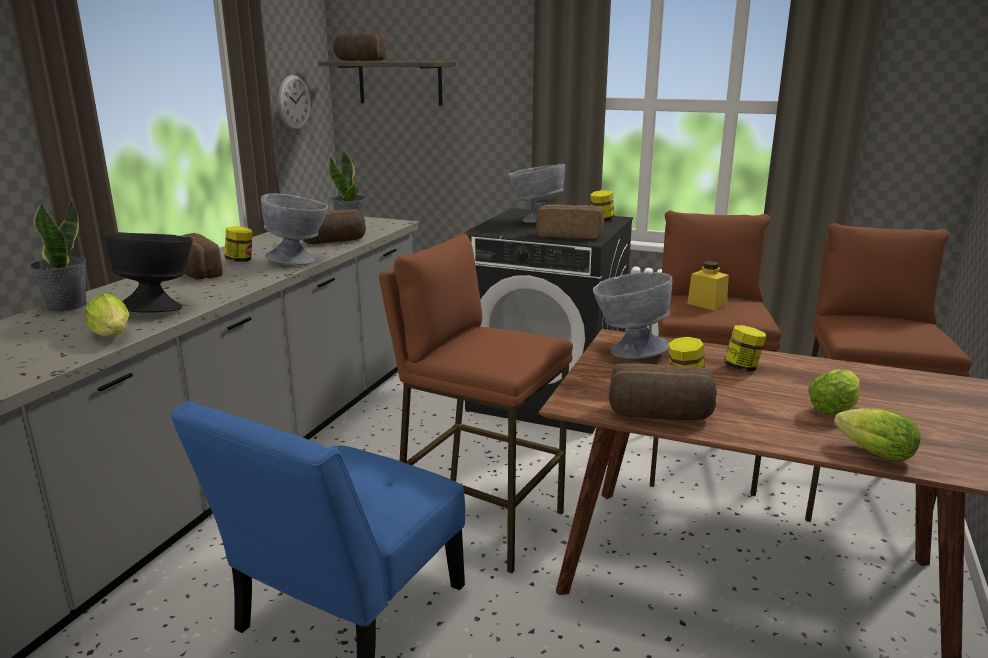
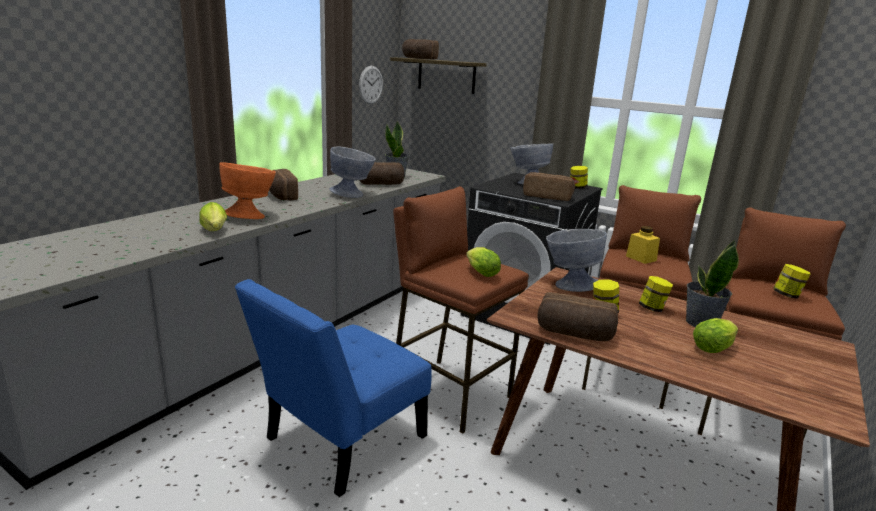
camera: 10 degrees right, 0 degrees up
potted plant [29,199,87,312] -> potted plant moved to [686,240,739,327]
black bowl [104,232,193,313] -> orange bowl [219,162,276,219]
jar [224,226,253,262] -> jar moved to [773,264,811,299]
lettuce [834,408,921,461] -> lettuce moved to [466,247,501,277]

